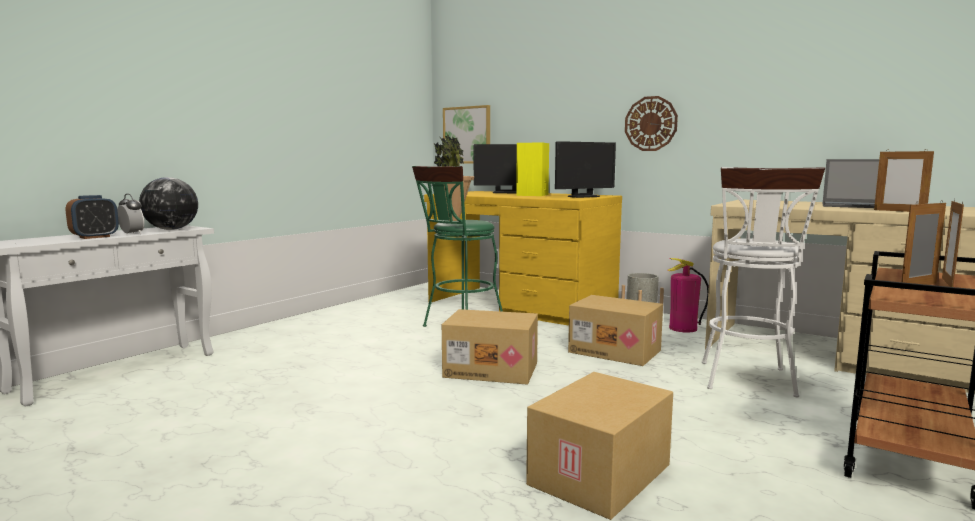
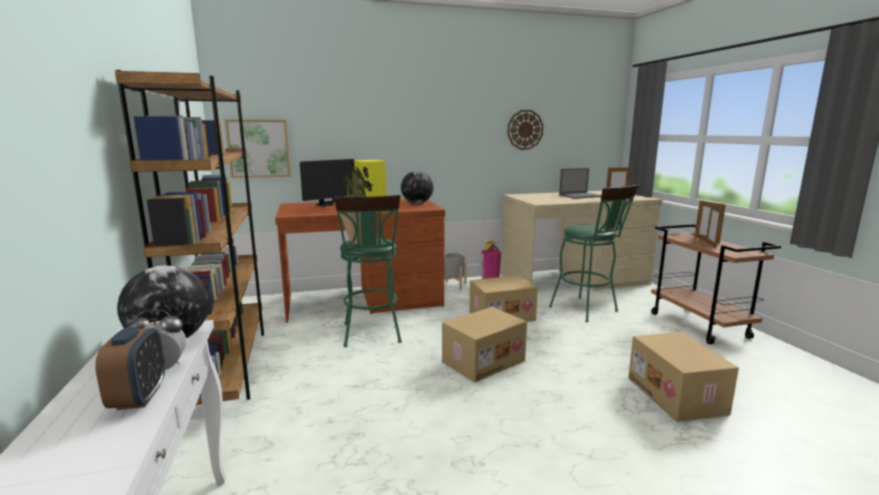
camera: 50 degrees left, 5 degrees up
yellow desk [424,191,622,326] -> brown desk [275,199,445,323]
monitor [555,141,616,198] -> globe [401,171,433,204]
wall clock [625,96,678,151] -> wall clock moved to [507,110,543,150]
white stool [702,167,825,397] -> green stool [549,184,639,322]
none -> brown bookcase [115,70,264,405]

